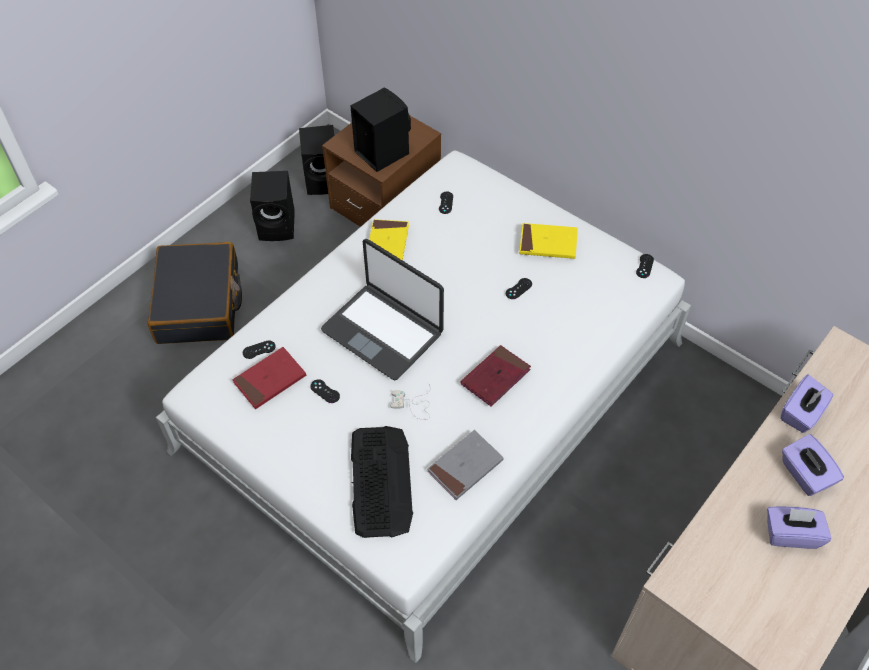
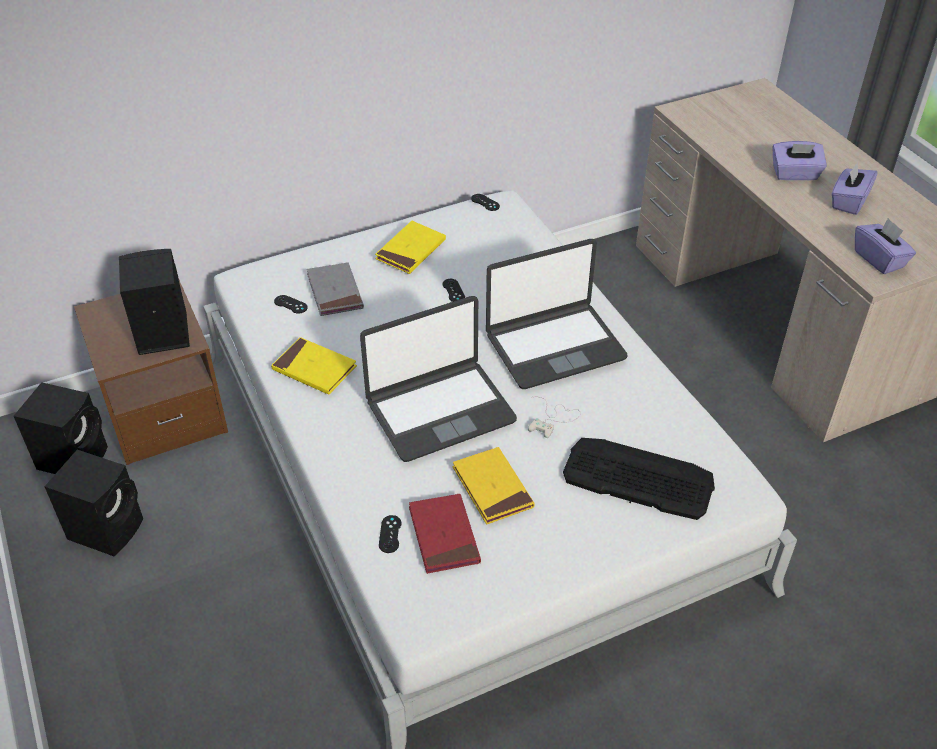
camera: 65 degrees left, 10 degrees down
black suitcase [148,242,242,344] -> none
black game controller [310,379,340,403] -> yellow book [452,447,535,525]
grey book [427,430,504,500] -> grey book moved to [307,262,364,316]
red book [461,345,531,406] -> laptop [486,239,628,389]
purple tissue box [781,375,833,433] -> purple tissue box moved to [855,218,916,274]

